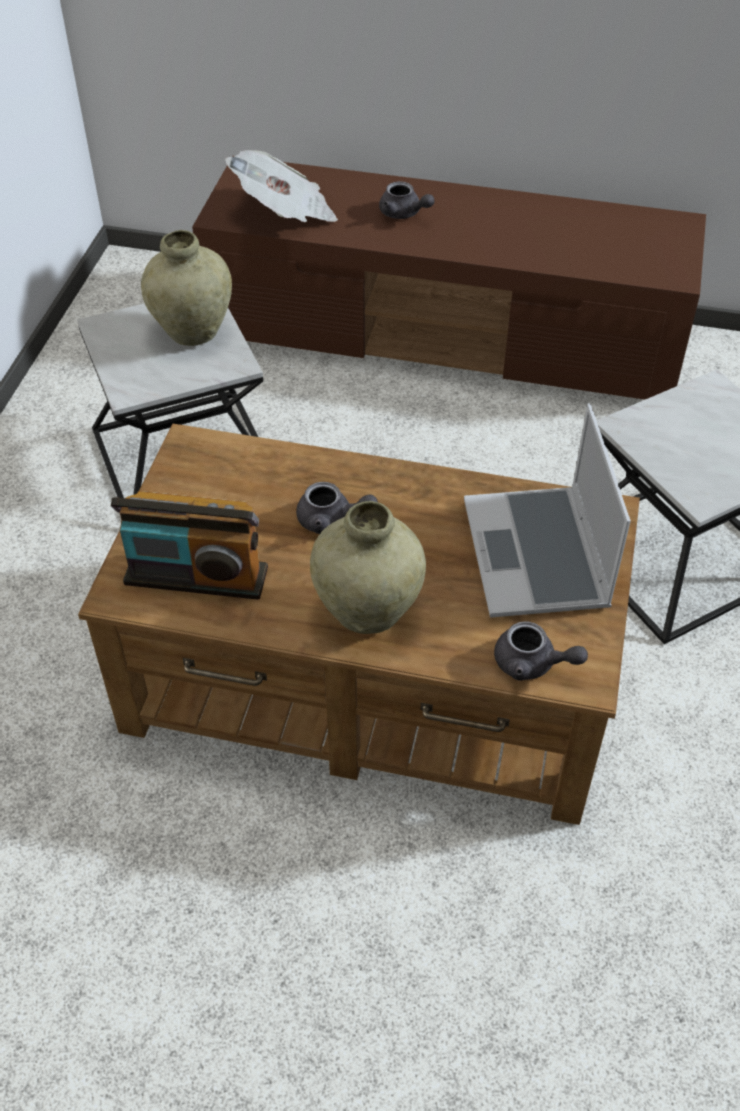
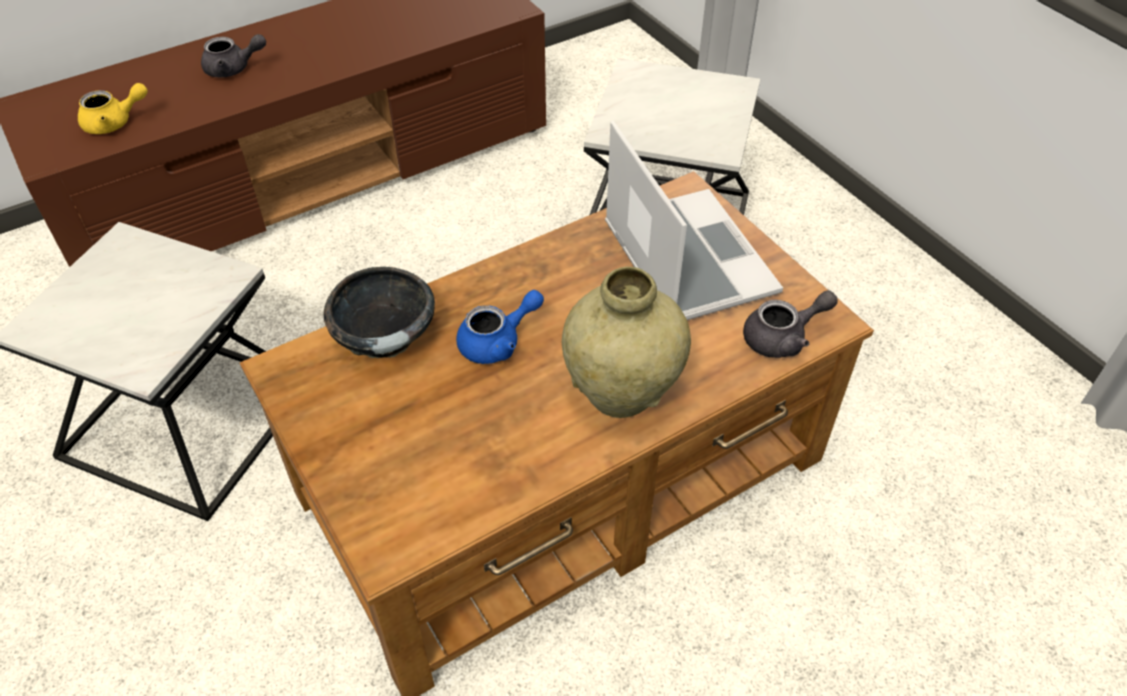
camera: 45 degrees left, 0 degrees up
radio [111,491,268,600] -> none
beige vase [141,230,232,346] -> none
newspaper [225,150,338,222] -> yellow teapot [78,83,148,134]
grey teapot [296,482,378,534] -> blue teapot [456,290,544,364]
laptop [464,403,631,618] -> laptop turned 150 degrees counterclockwise [605,120,783,320]
none -> black bowl [324,267,435,358]

